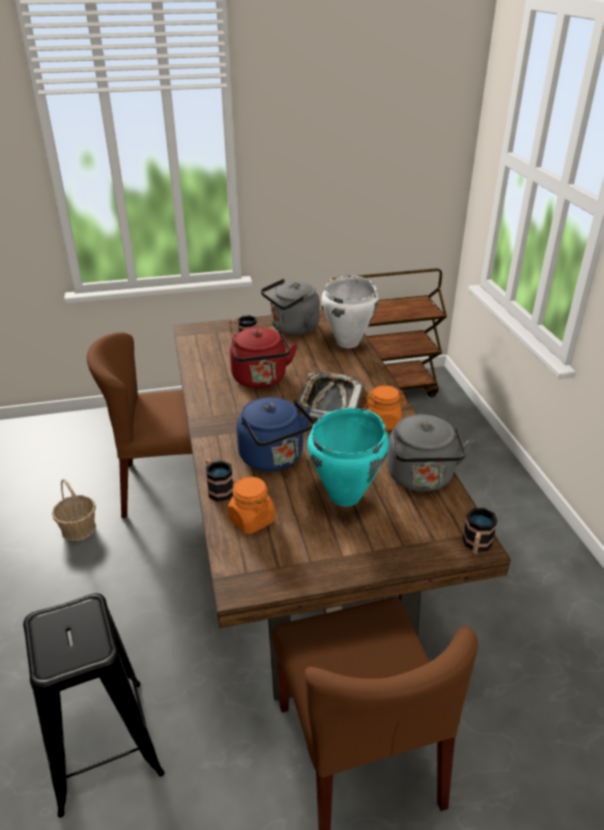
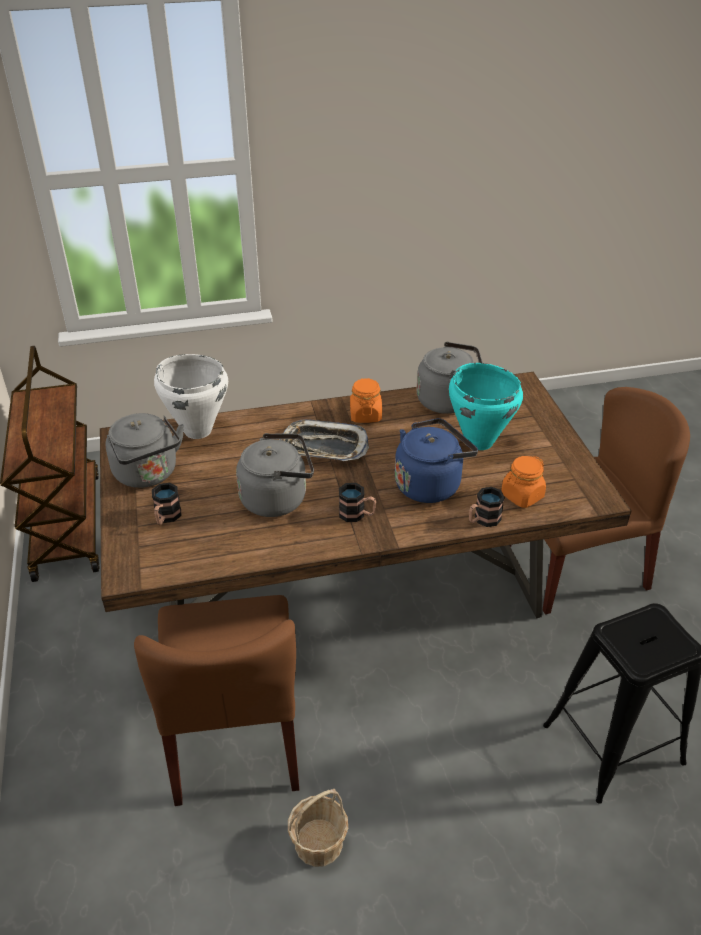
camera: 90 degrees left, 5 degrees up
red kettle [230,327,297,388] -> grey kettle [236,433,314,517]
mug [463,508,498,555] -> mug moved to [339,483,376,522]

